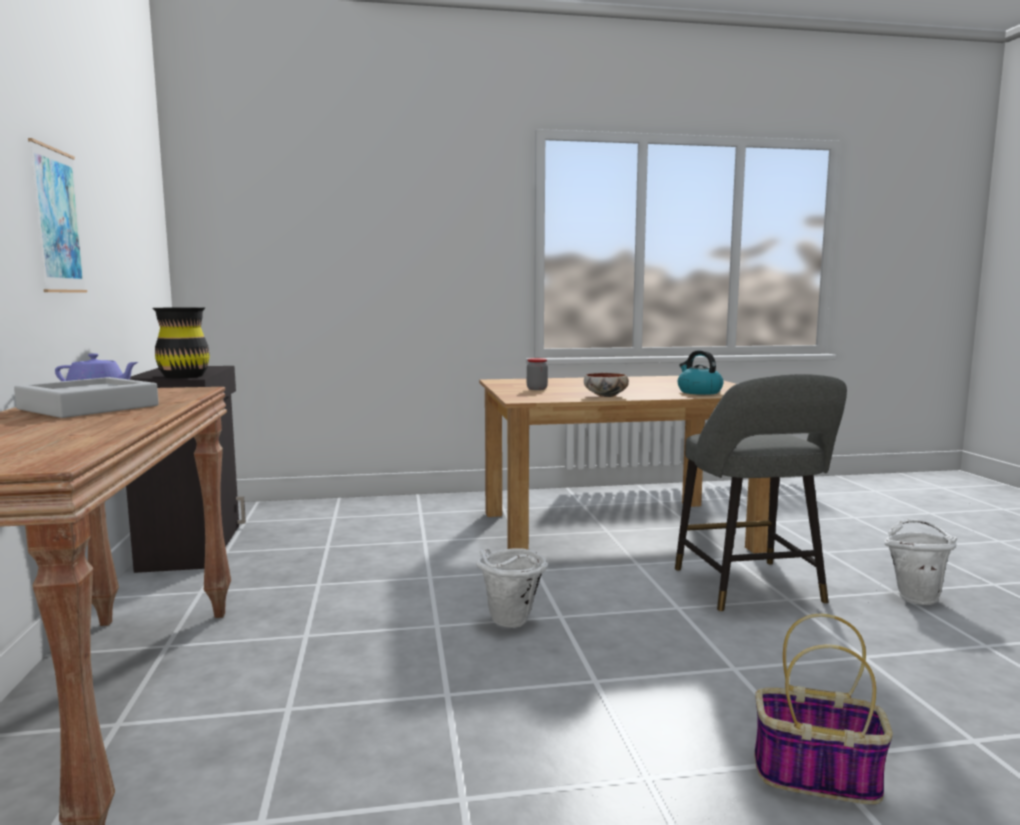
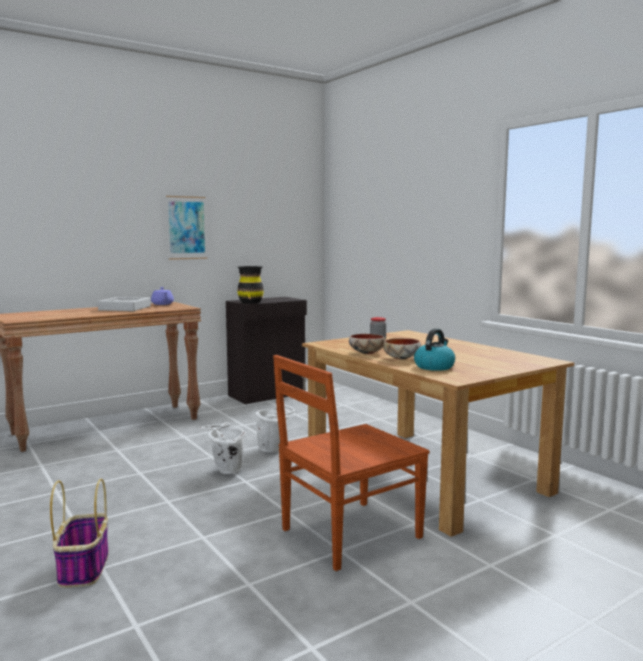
camera: 65 degrees right, 0 degrees up
grey stool [675,374,847,612] -> brown chair [273,355,430,571]
white bucket [884,519,957,605] -> white bucket moved to [255,405,295,452]
none -> bowl [383,338,421,360]

